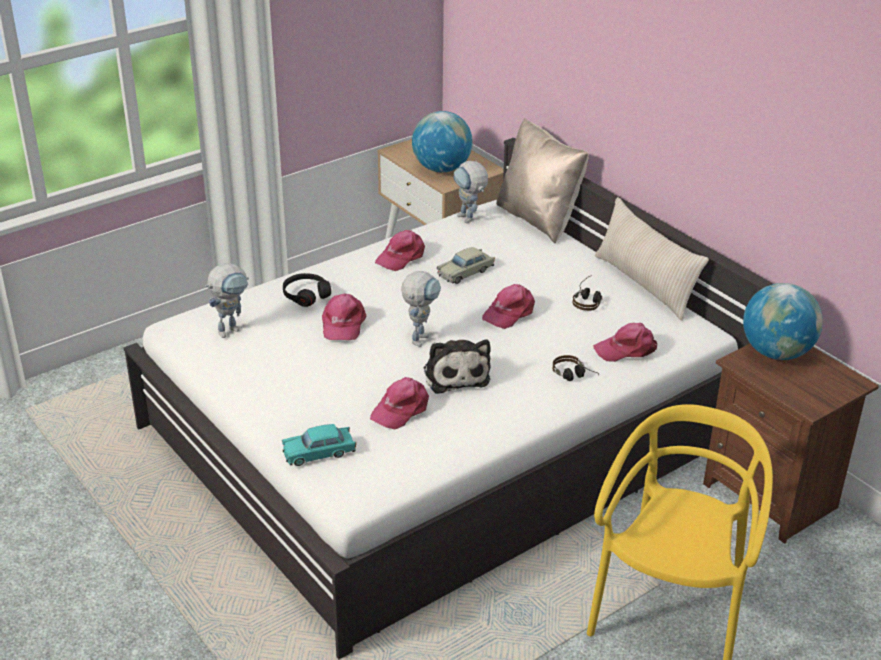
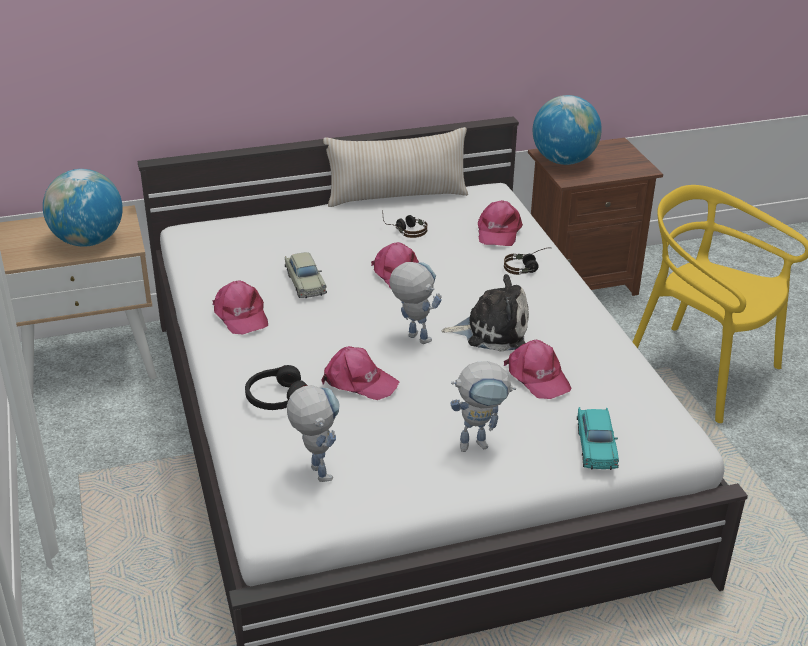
camera: 70 degrees left, 0 degrees up
toy robot [453,161,488,223] -> toy robot moved to [450,361,516,452]
beige pillow [496,118,589,243] -> none

